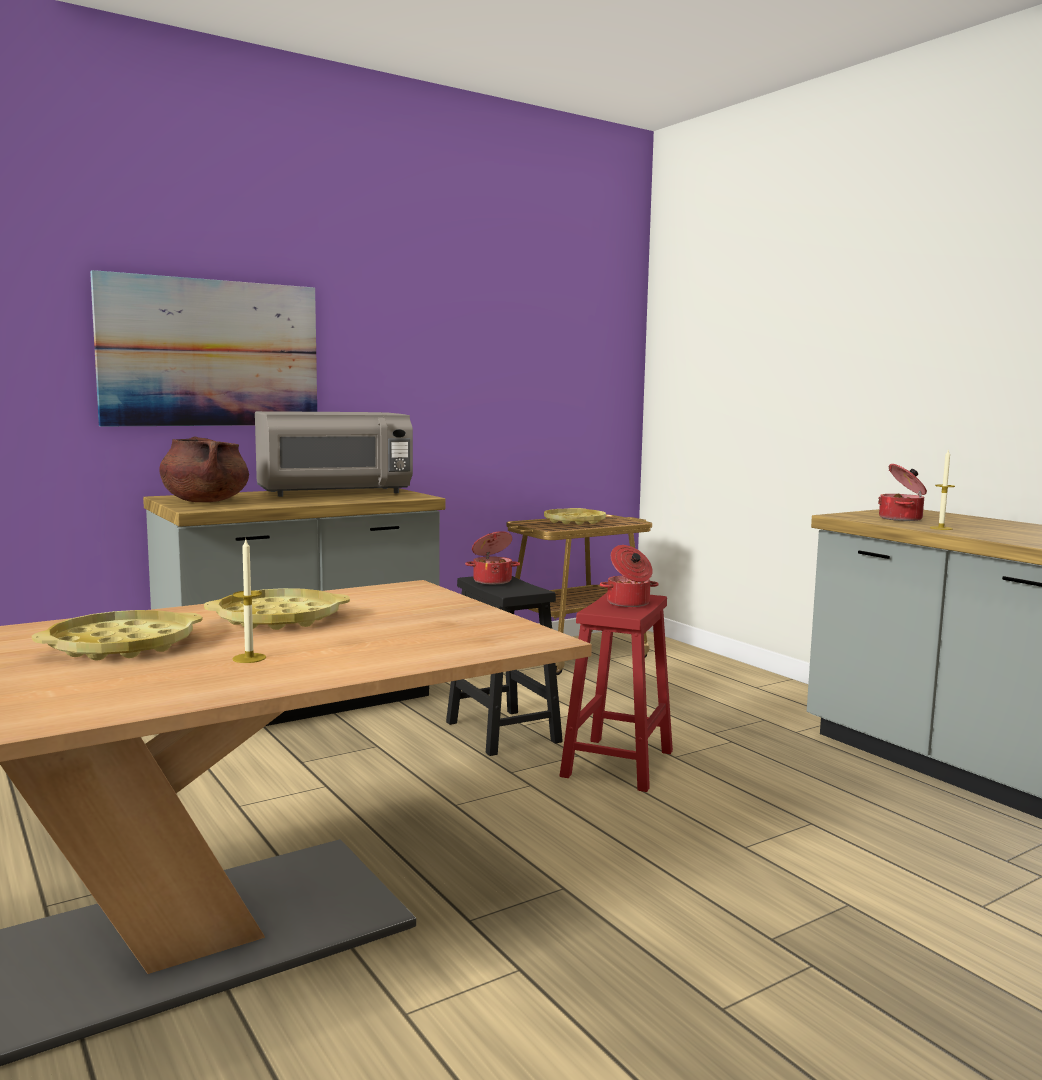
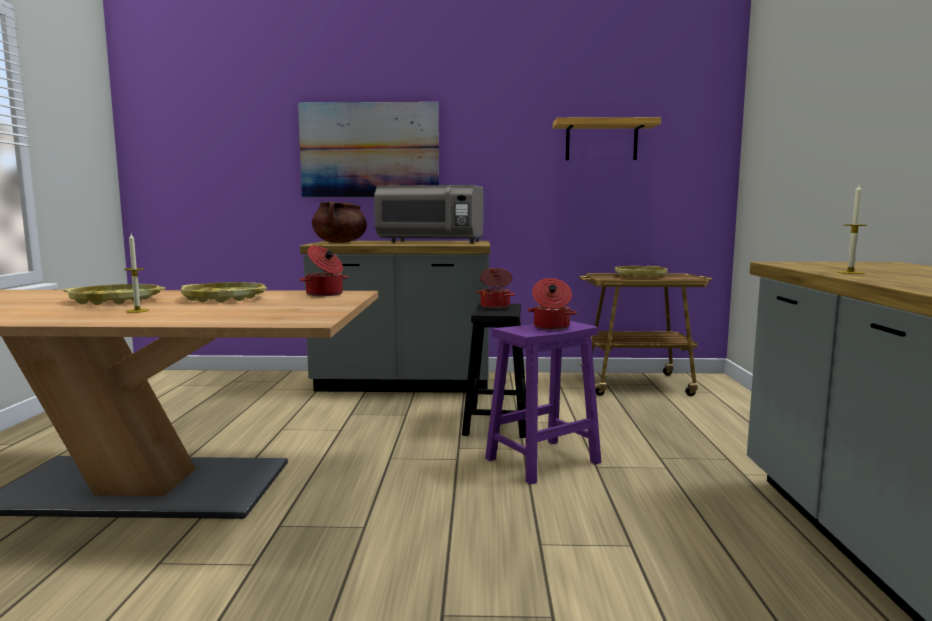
camera: 35 degrees right, 0 degrees up
red stool [560,592,673,792] -> purple stool [485,321,601,485]
cooking pot [878,464,927,521] -> cooking pot moved to [299,246,348,296]
none -> shelf [553,117,661,160]

